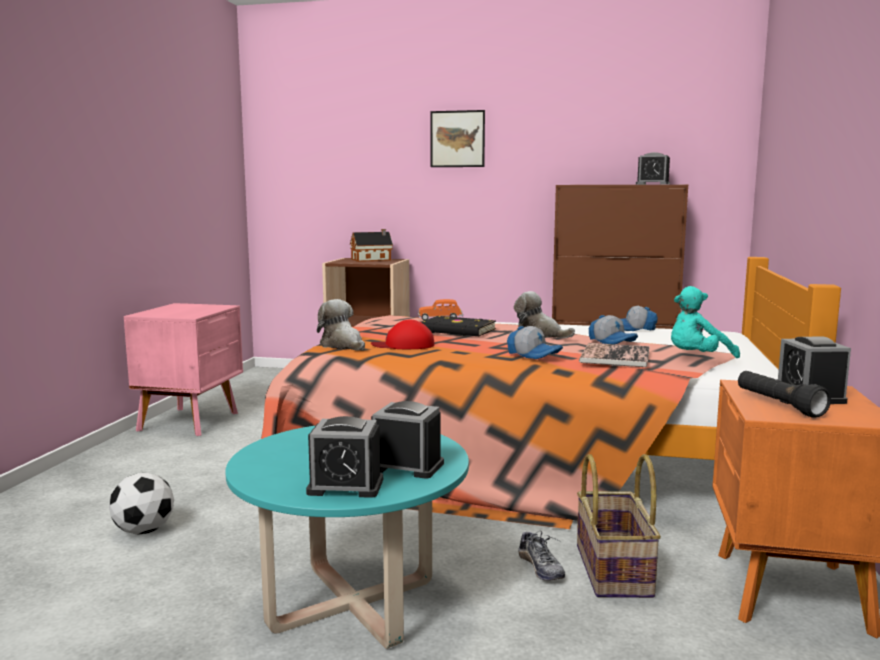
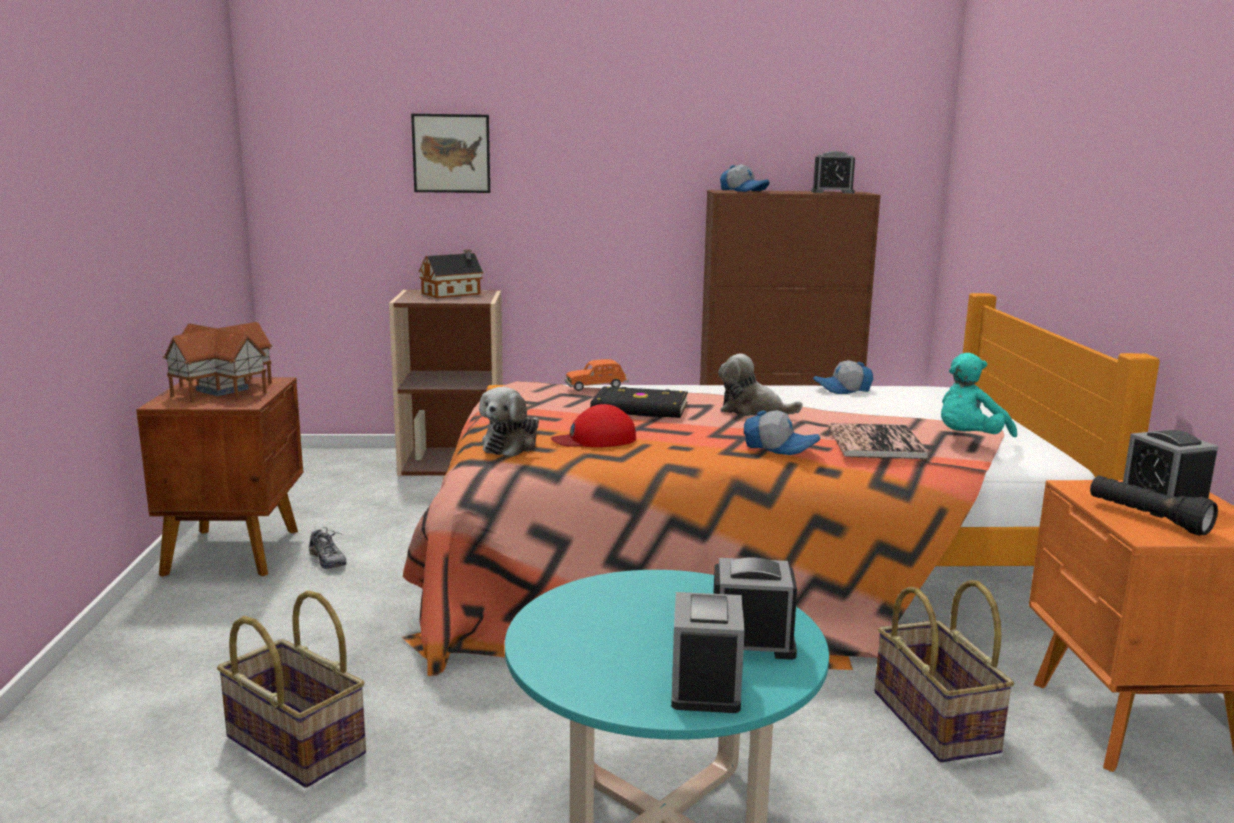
camera: 15 degrees left, 5 degrees up
football [109,473,174,535] -> basket [217,590,366,788]
pink nightstand [124,303,243,436] -> brown nightstand [136,377,303,577]
alarm clock [306,416,383,498] -> alarm clock turned 75 degrees counterclockwise [671,592,745,713]
plush toy [317,299,365,350] -> plush toy turned 105 degrees counterclockwise [479,387,539,457]
picture [430,110,485,167] -> picture moved to [411,114,490,193]
shoe [518,528,565,581] -> shoe moved to [309,527,347,569]
cap [589,315,638,344] -> cap moved to [720,164,770,192]
none -> toy house [163,322,272,402]

